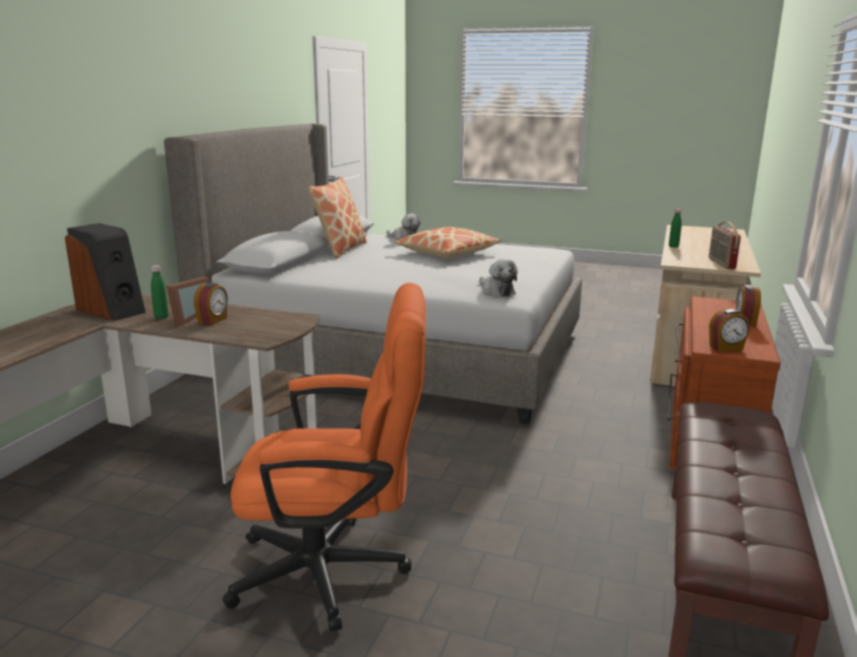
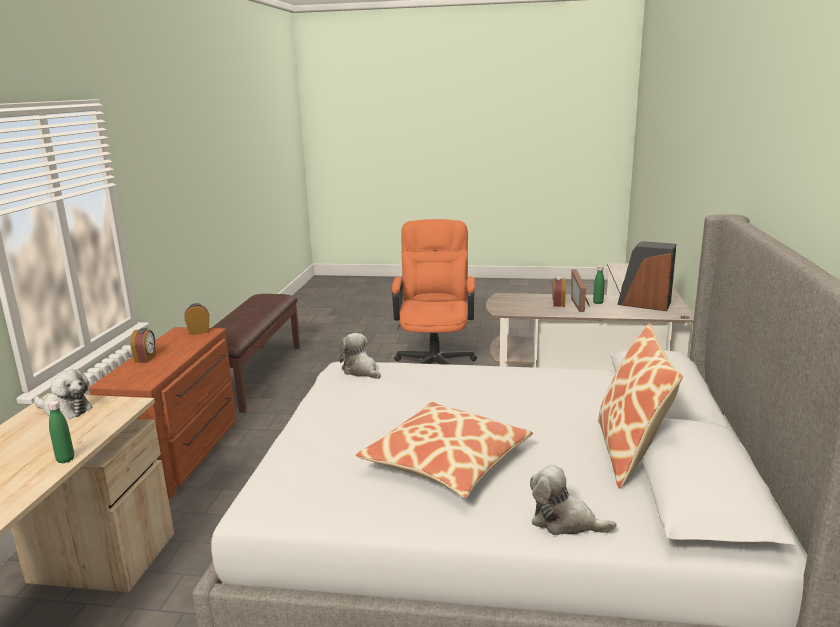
camera: 170 degrees right, 0 degrees up
orange office chair [222,283,426,631] -> orange office chair turned 105 degrees clockwise [392,219,477,365]
radio [709,222,741,269] -> plush toy [34,369,93,419]

